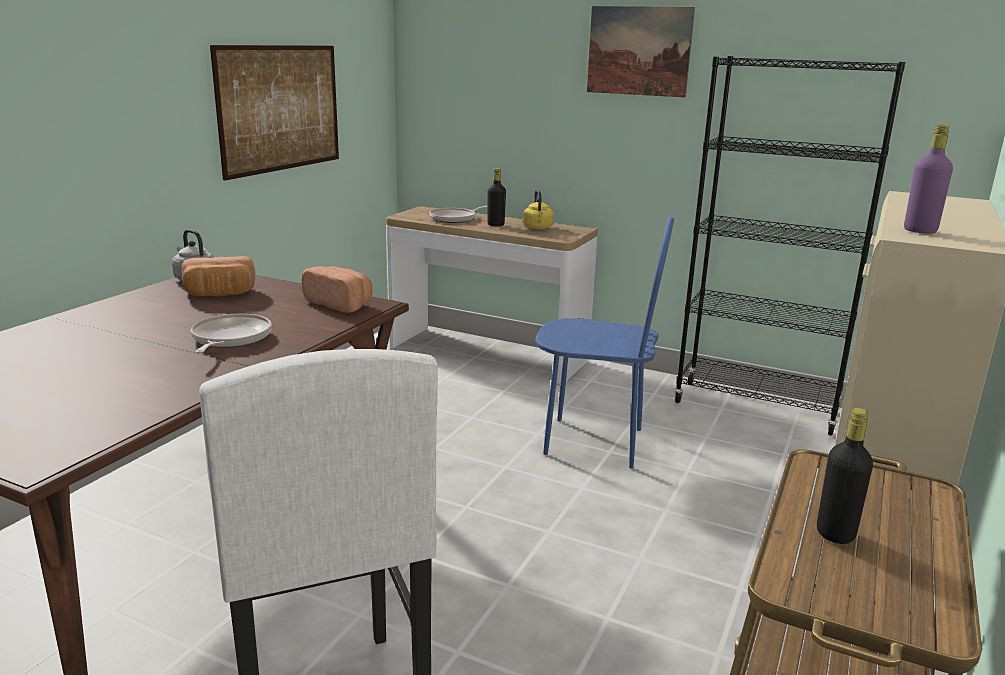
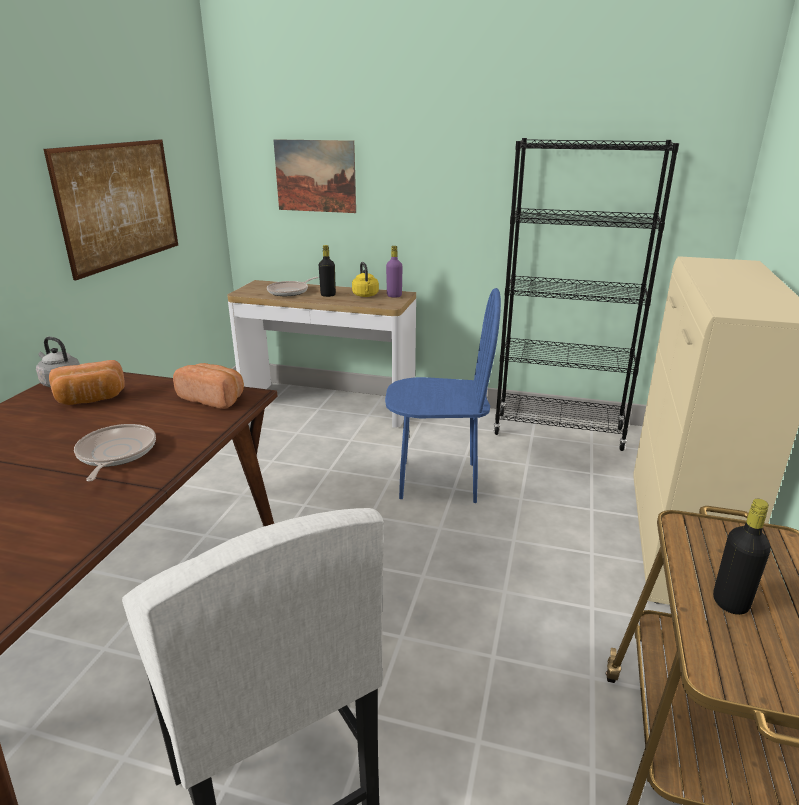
camera: 10 degrees left, 5 degrees up
picture [587,6,695,97] -> picture moved to [274,139,356,213]
purple bottle [904,125,953,233] -> purple bottle moved to [386,246,402,298]

